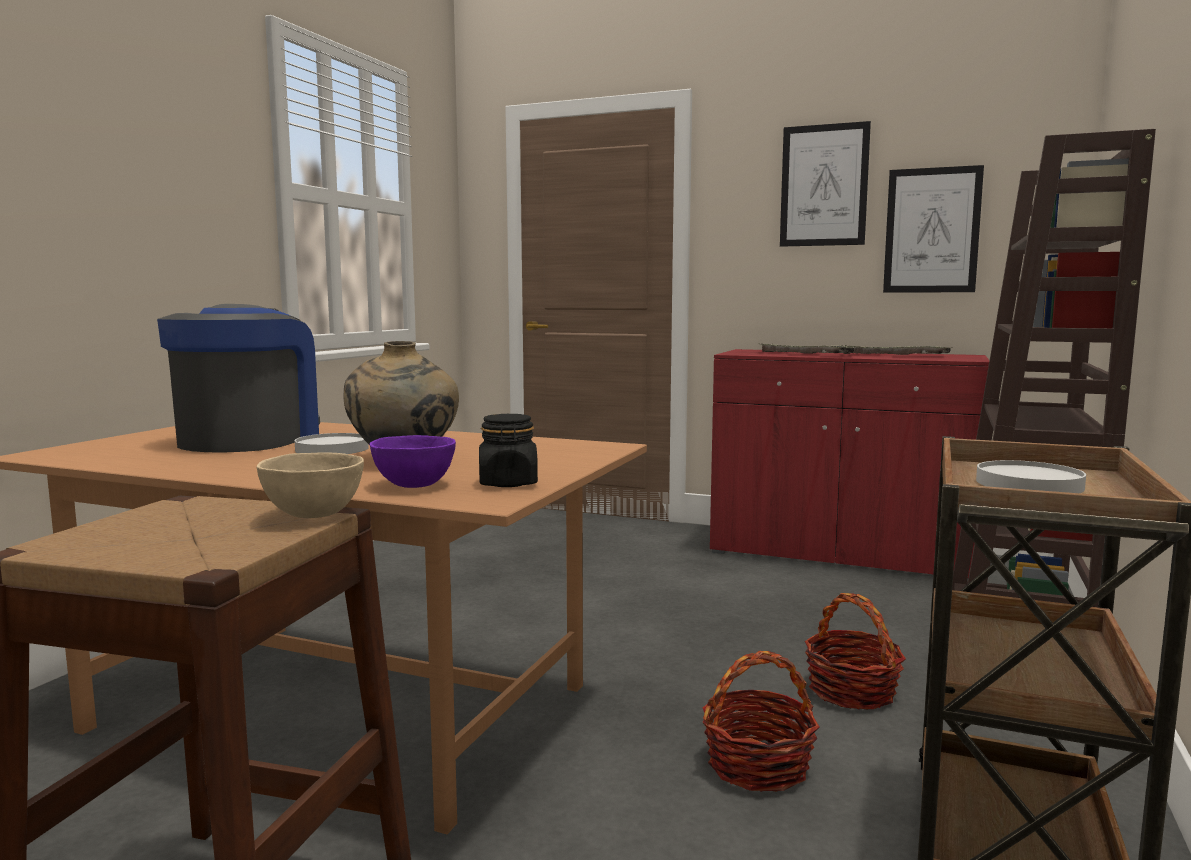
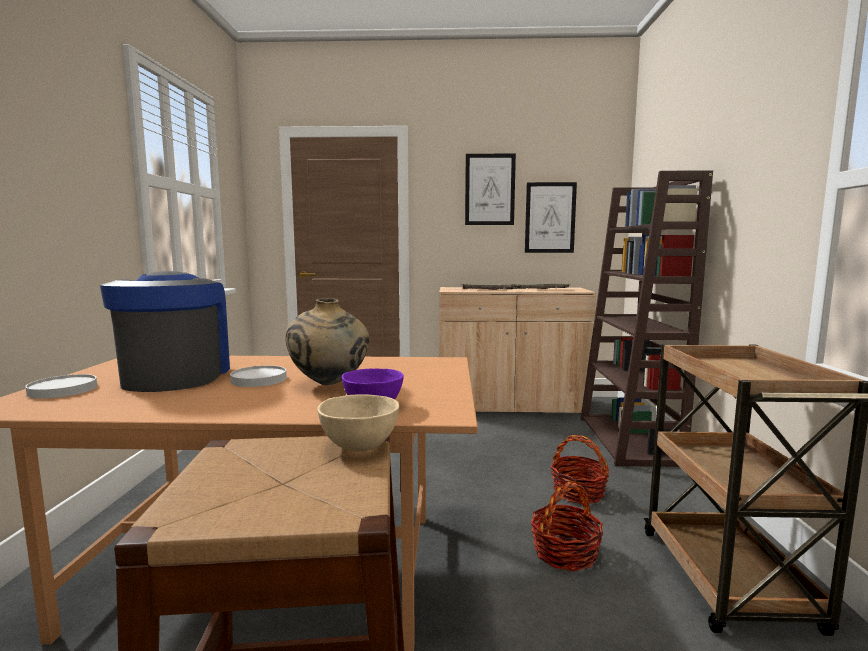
camera: 20 degrees left, 0 degrees up
black jar [479,414,538,487] -> none
red cabinet [710,349,990,581] -> beige cabinet [439,287,596,414]
white plate [976,460,1086,493] -> white plate moved to [25,374,97,399]

